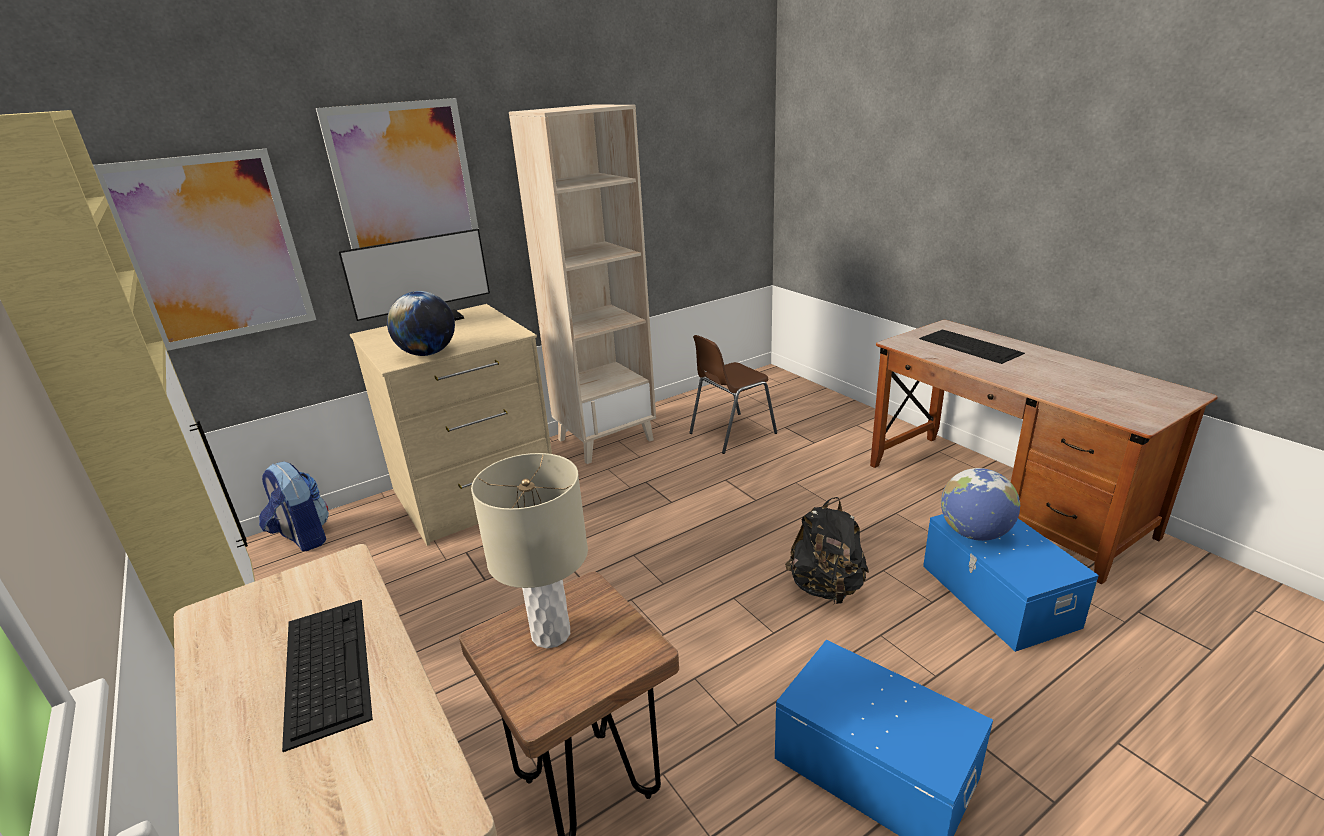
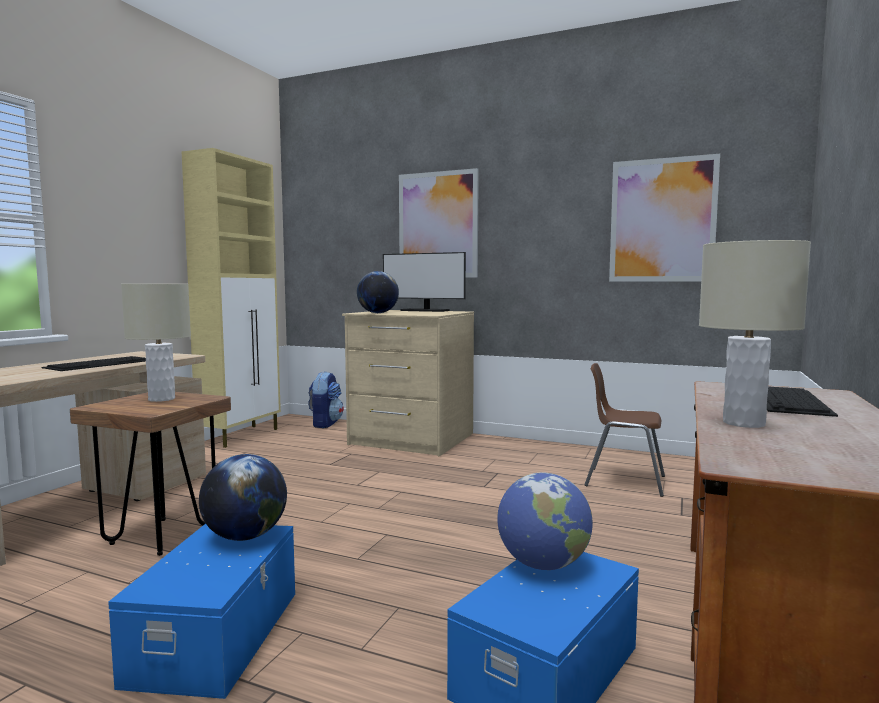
camera: 55 degrees right, 20 degrees down
picture [93,149,316,351] -> picture moved to [609,154,720,282]
beige bookcase [509,104,656,464] -> none
black backpack [785,497,869,604] -> none
none -> globe [199,454,287,541]
none -> beige table lamp [699,240,811,428]

